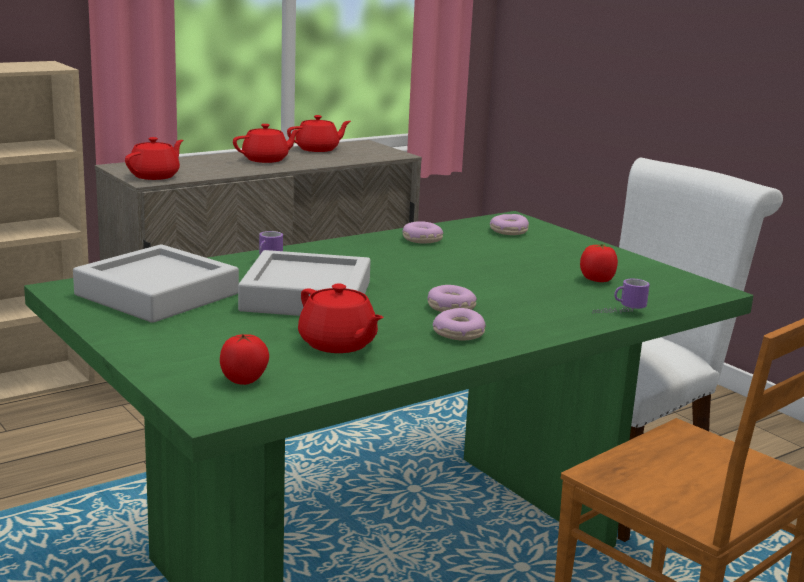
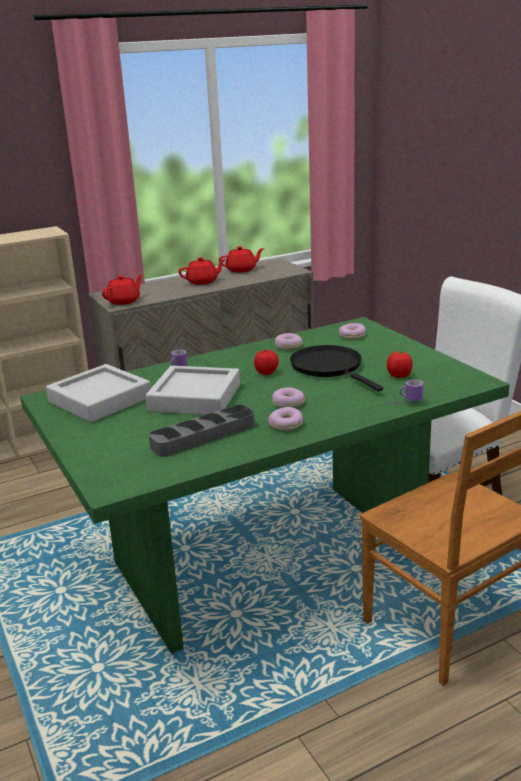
camera: 10 degrees right, 5 degrees up
tomato [220,333,269,385] -> tomato moved to [254,350,279,375]
red teapot [298,283,384,353] -> grey tray [149,405,255,457]
none -> black frying pan [290,345,383,392]

